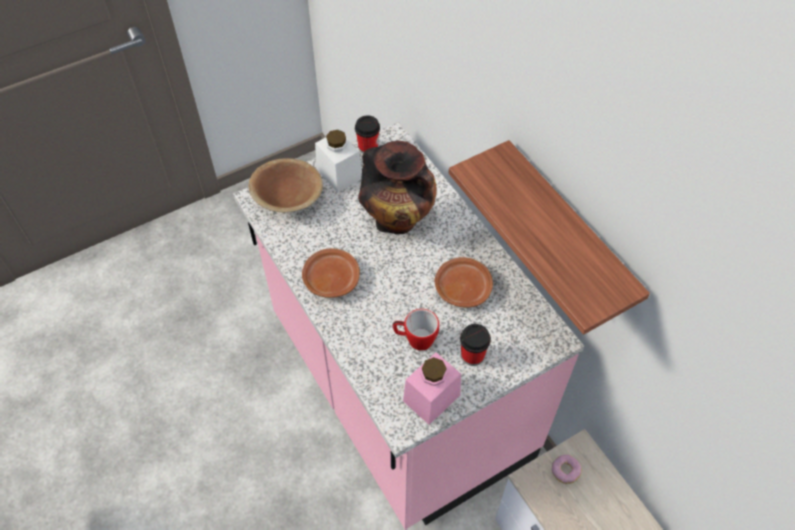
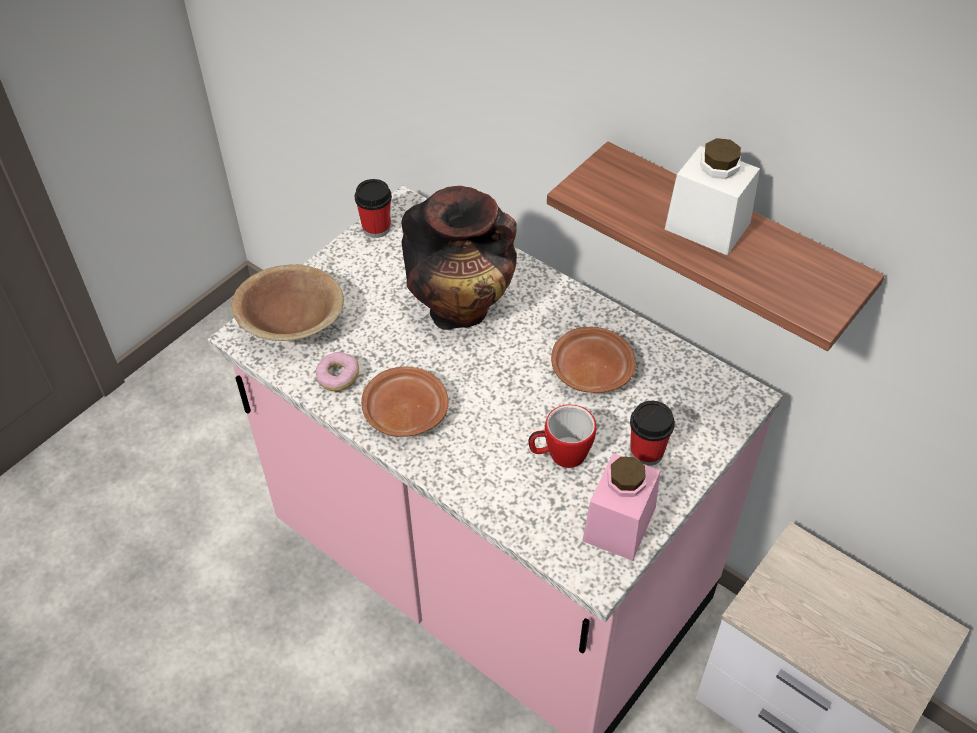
camera: 20 degrees left, 5 degrees down
white jar [315,130,362,192] -> white jar moved to [664,138,760,255]
donut [552,455,582,484] -> donut moved to [316,352,359,391]

